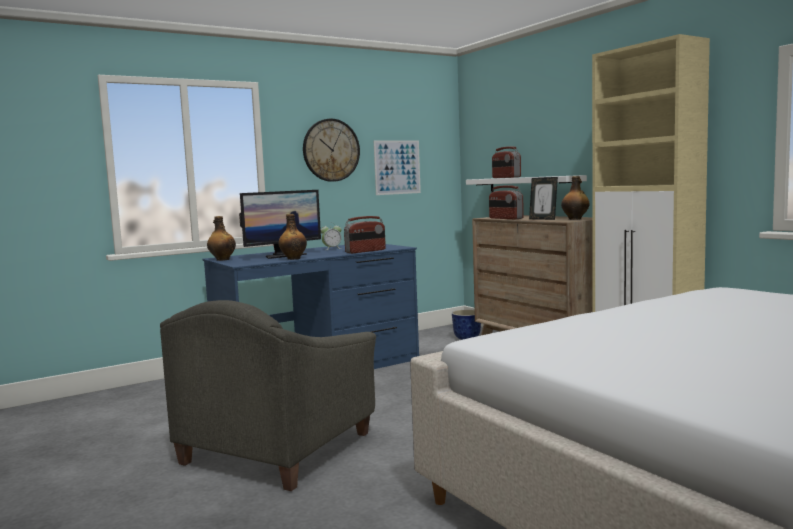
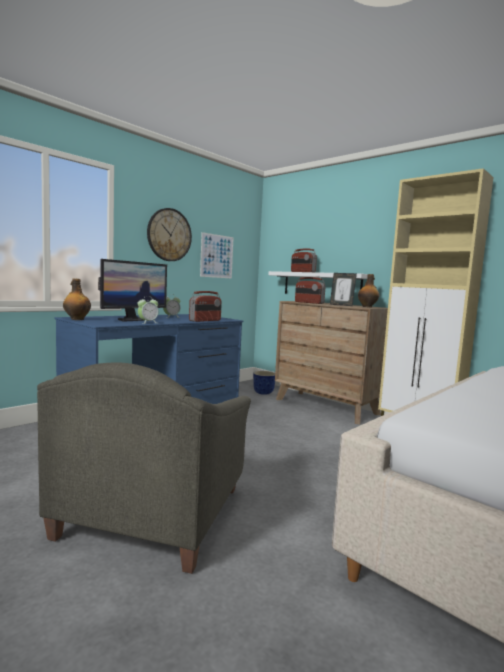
camera: 15 degrees left, 0 degrees up
bottle [279,214,307,260] -> alarm clock [137,298,158,324]

